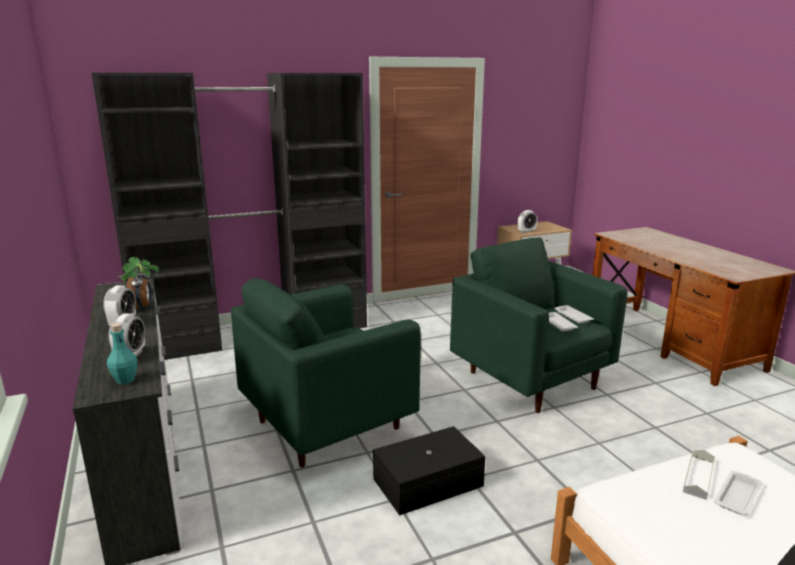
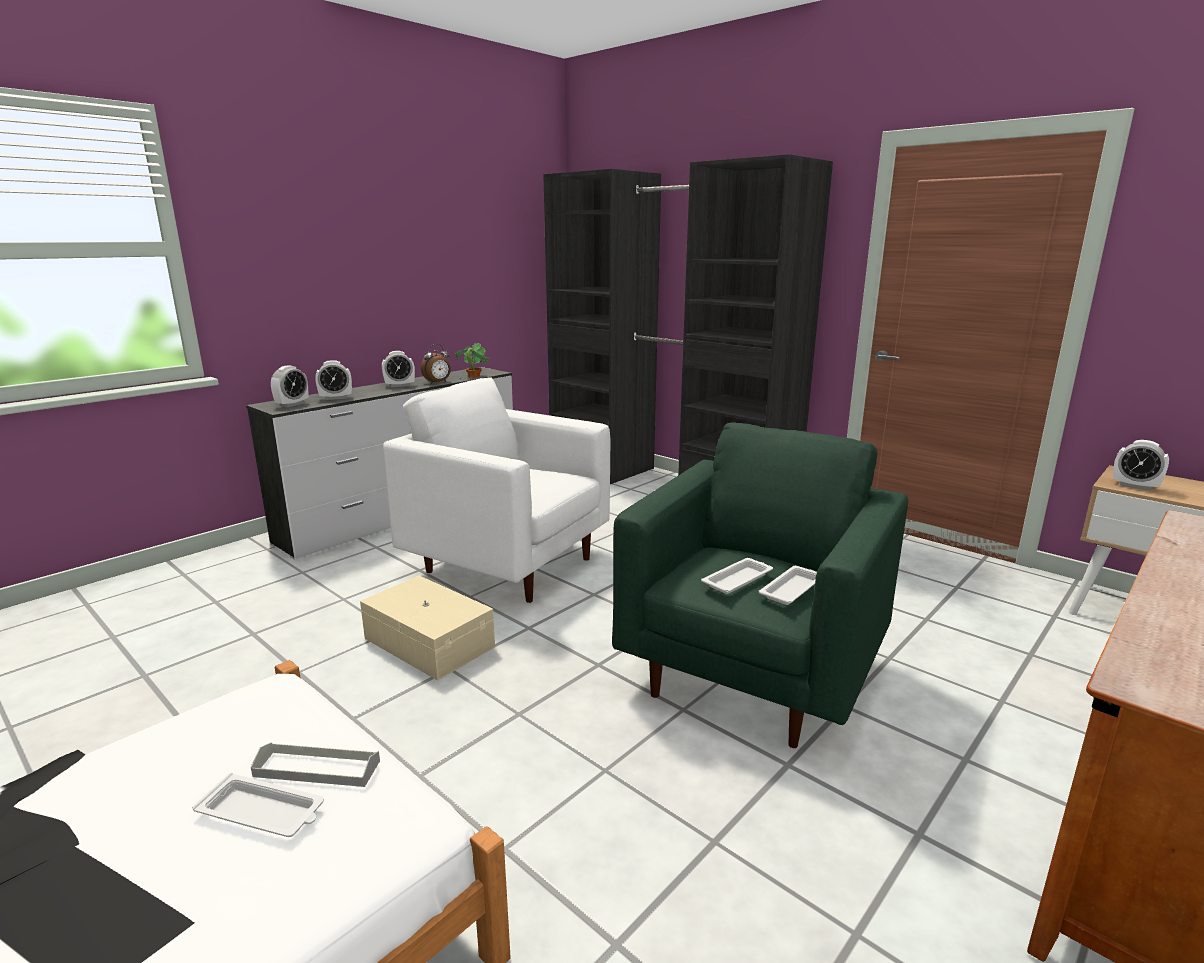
camera: 65 degrees right, 0 degrees up
turquoise bottle [107,323,137,385] -> alarm clock [271,365,308,407]
green armchair [231,278,421,467] -> white armchair [383,377,610,603]
black storage box [373,426,485,516] -> beige storage box [360,576,495,681]

